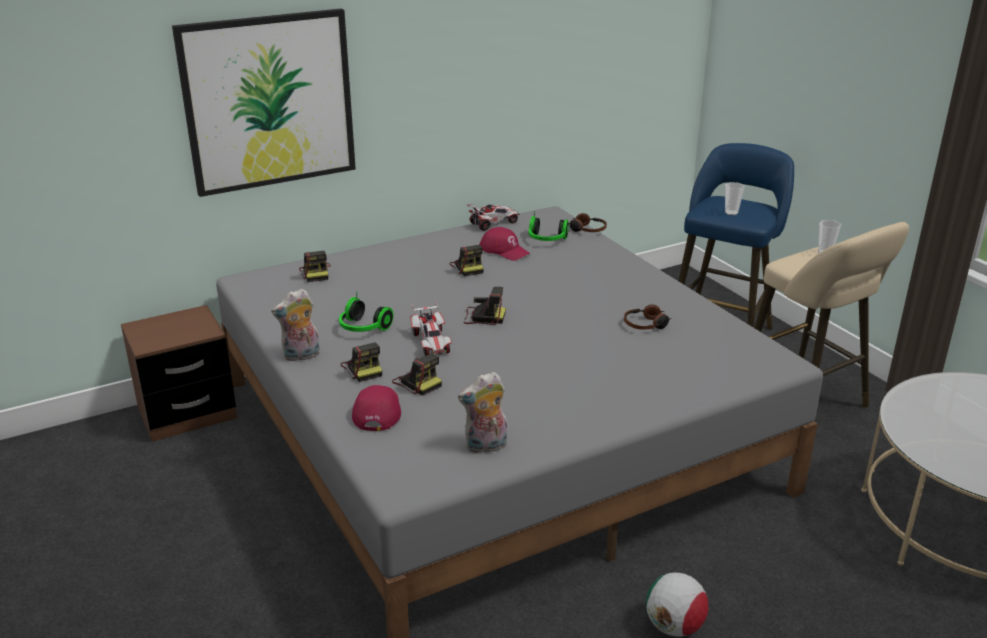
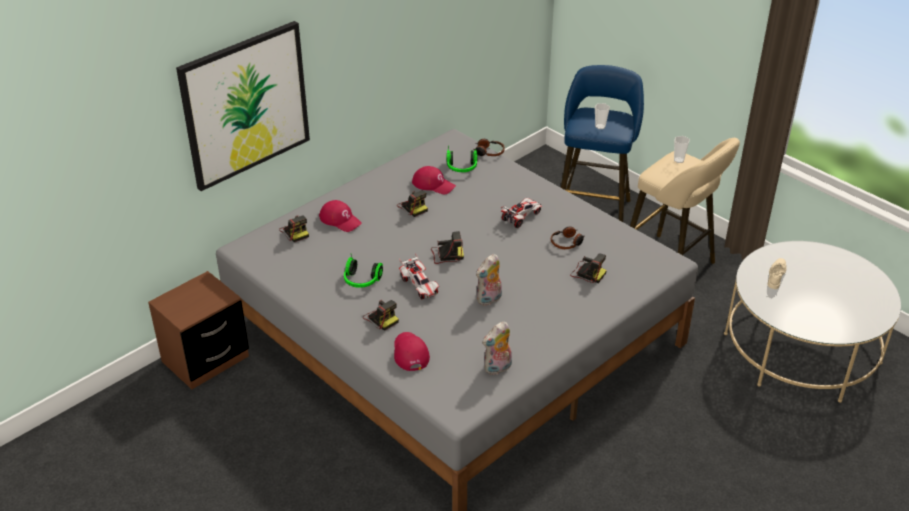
camera: 15 degrees left, 10 degrees up
plush toy [272,289,320,362] -> plush toy moved to [476,254,502,306]
camera [392,353,442,396] -> camera moved to [570,253,607,283]
toy car [466,204,520,231] -> toy car moved to [501,198,542,228]
football [646,572,708,637] -> none
none -> red cap [319,200,362,232]
none -> beige shoe [768,258,786,289]

